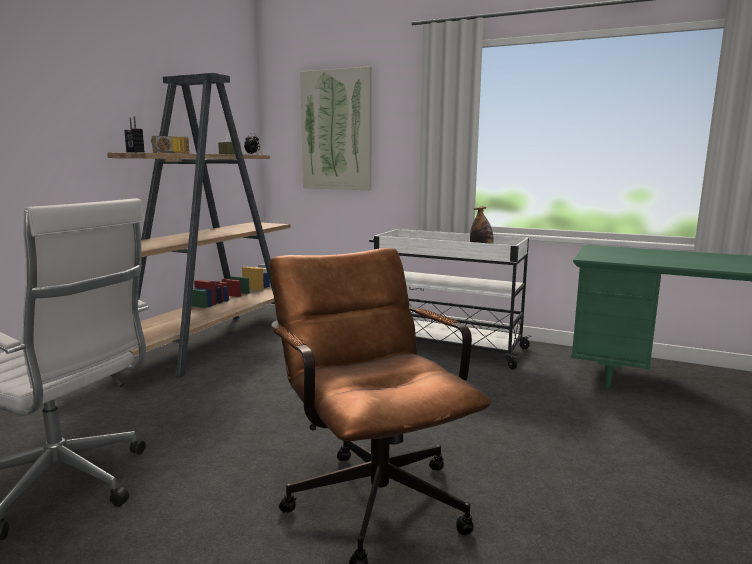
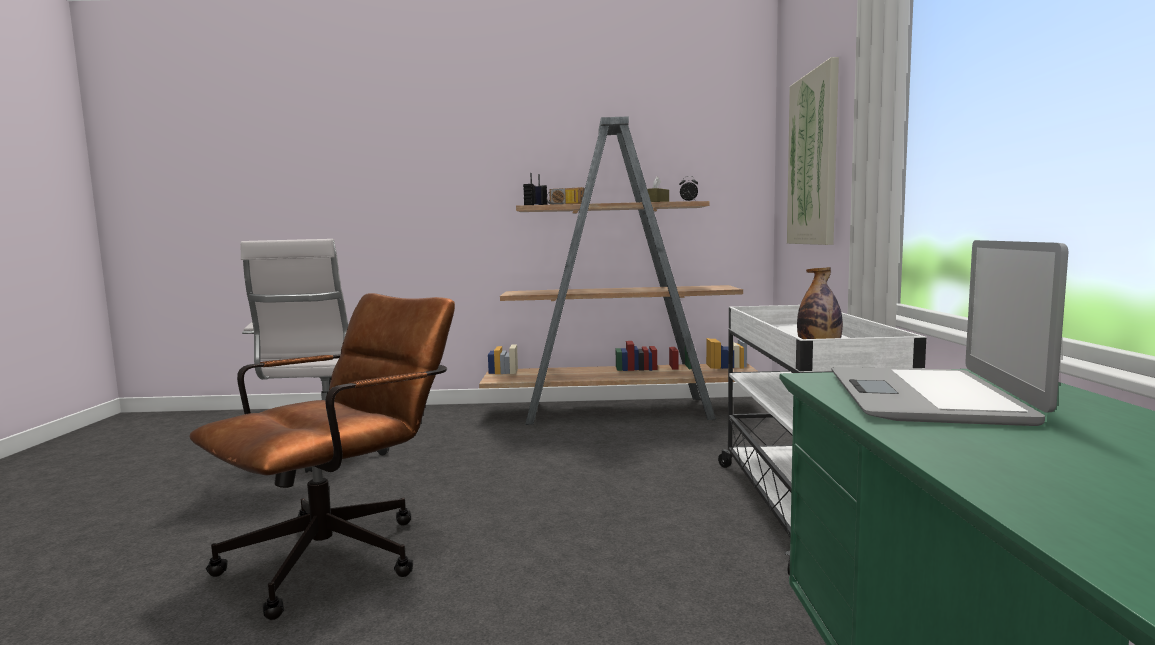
camera: 65 degrees right, 5 degrees down
none -> laptop [832,240,1068,426]

